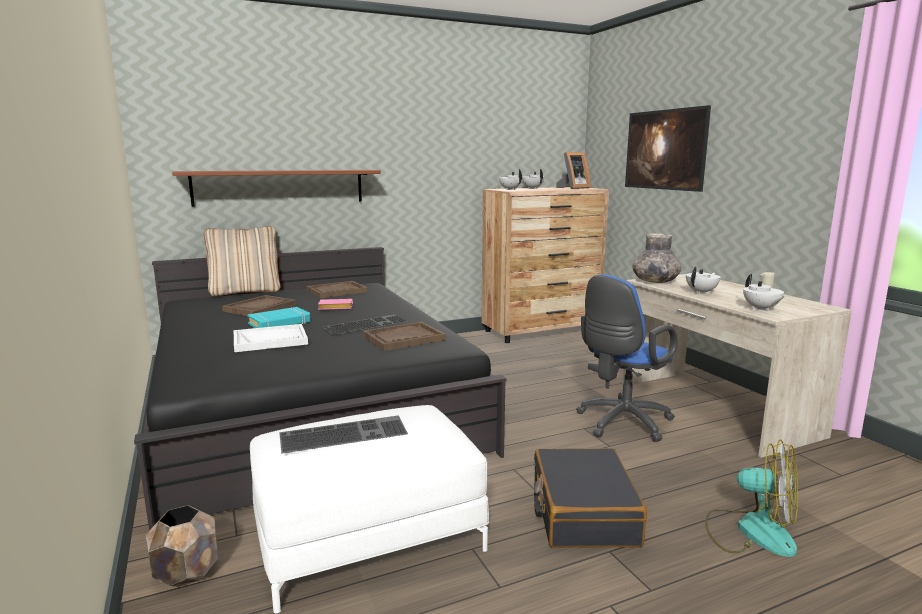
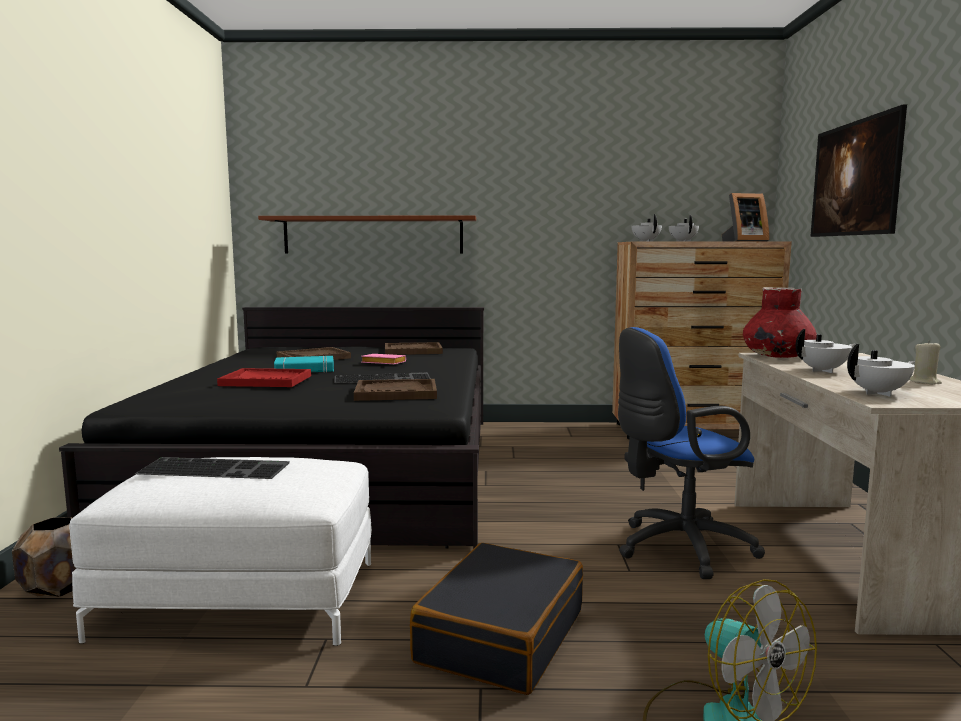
camera: 25 degrees right, 5 degrees down
beige pillow [204,226,281,297] -> none
white tray [234,324,308,352] -> red tray [217,368,311,387]
grey vase [632,233,681,283] -> red vase [743,287,817,358]
white teapot [743,274,785,311] -> white teapot turned 120 degrees counterclockwise [847,344,915,397]

